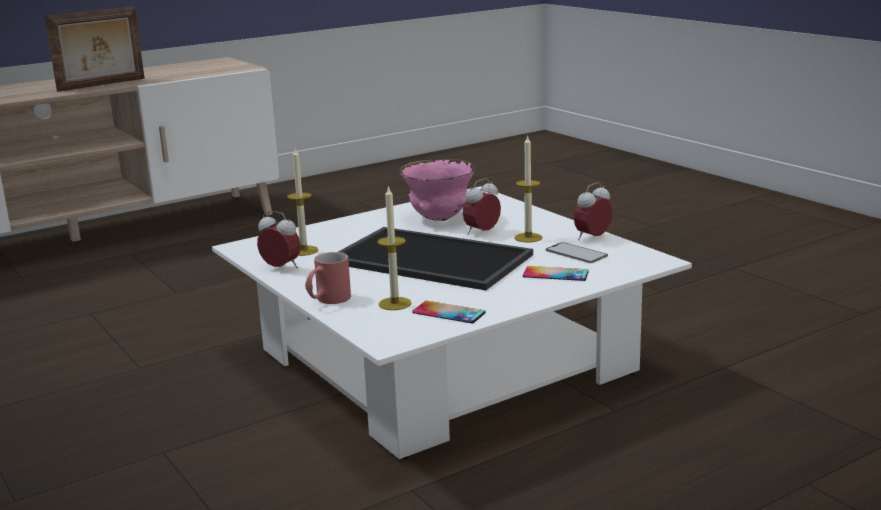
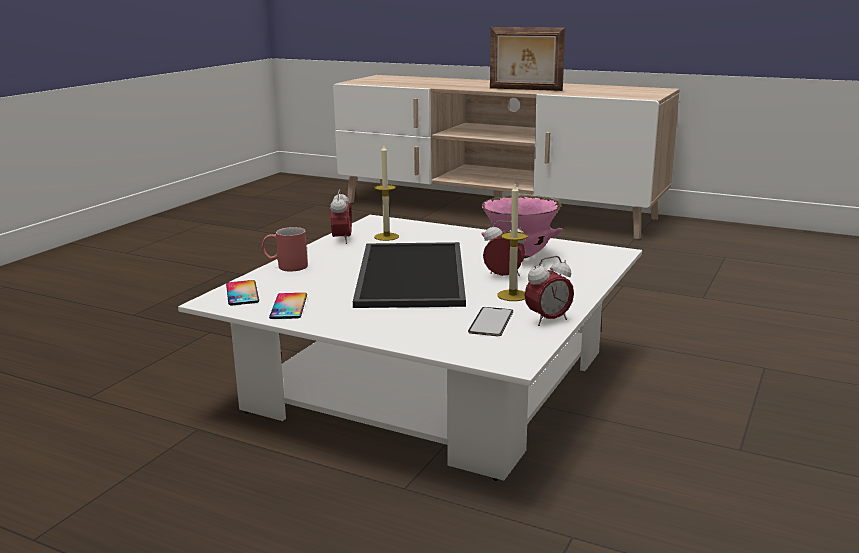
camera: 60 degrees right, 0 degrees up
candle [377,185,411,310] -> none
phone [523,266,589,281] -> phone moved to [226,280,259,306]
alarm clock [574,182,612,240] -> alarm clock turned 135 degrees clockwise [525,256,574,326]

